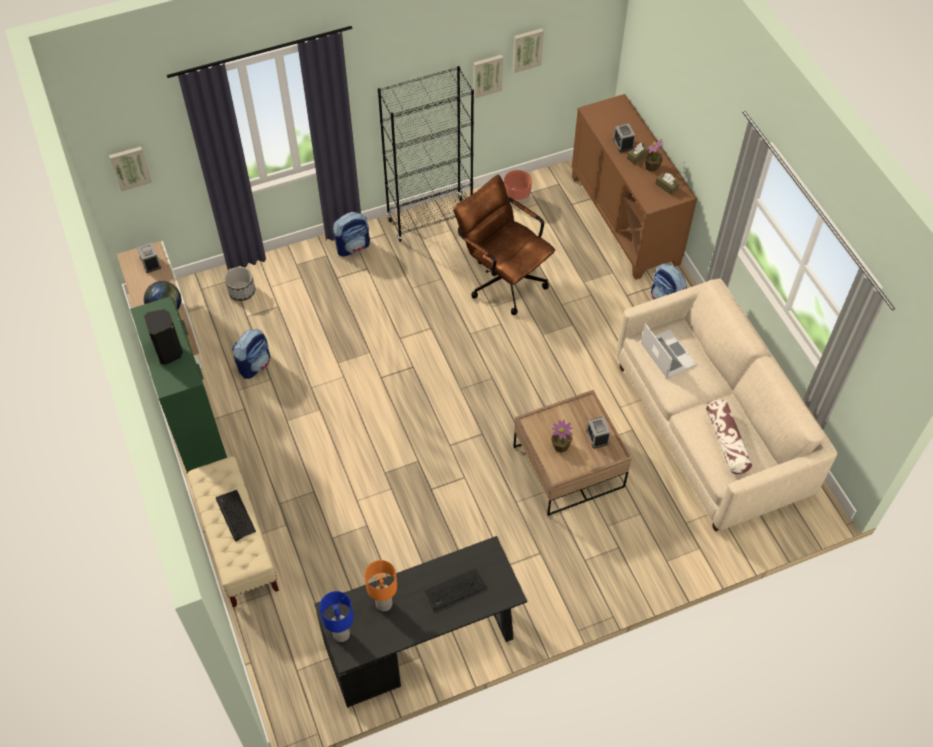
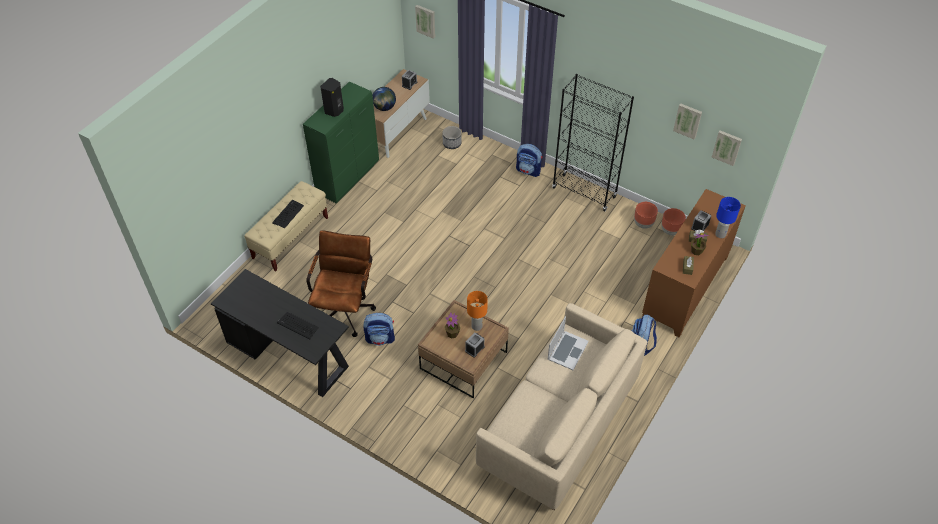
camera: 55 degrees right, 5 degrees down
backpack [232,329,270,379] -> backpack moved to [363,313,395,346]
blue table lamp [319,591,354,642] -> blue table lamp moved to [715,197,741,238]
orange table lamp [364,560,397,611] -> orange table lamp moved to [467,291,488,331]
brown office chair [453,175,555,315] -> brown office chair moved to [306,230,376,337]
picture [473,55,503,98] -> picture moved to [712,130,742,166]
pillow [706,400,753,474] -> none
none -> brown planter [661,208,686,235]

